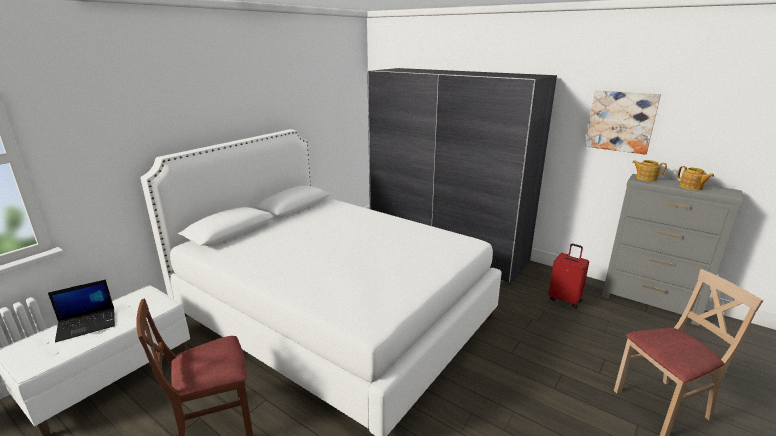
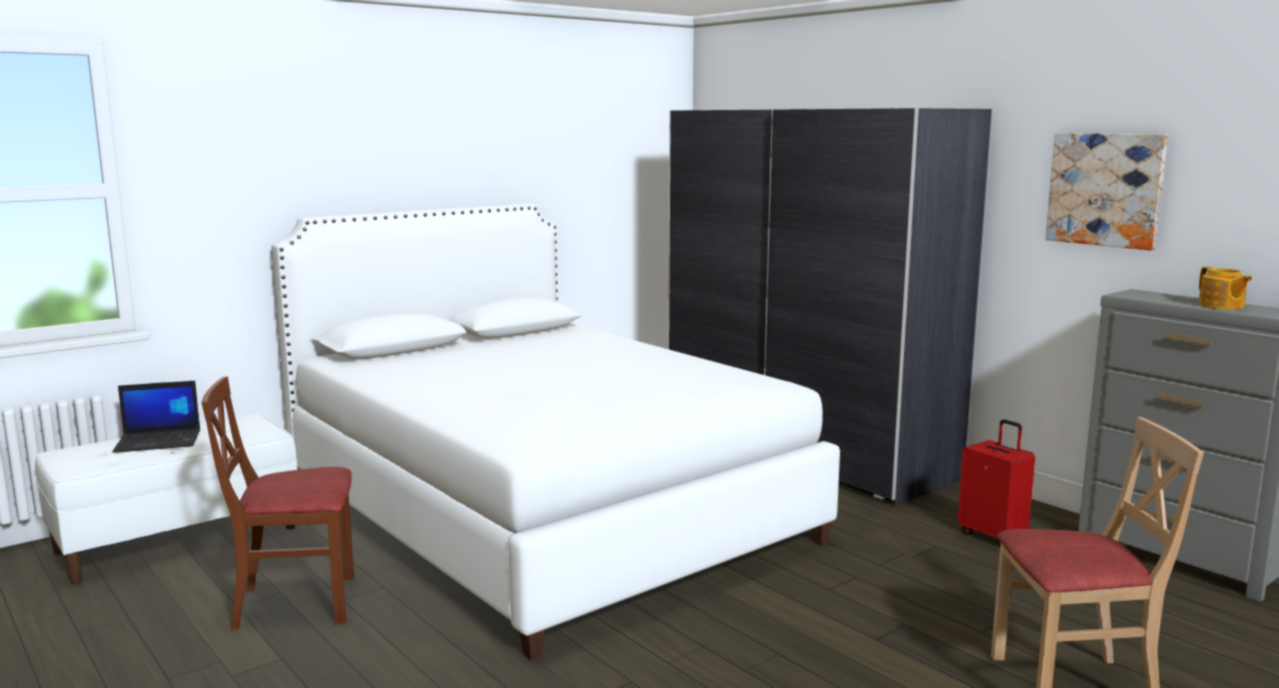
camera: 15 degrees right, 10 degrees down
teapot [632,160,667,181] -> none

